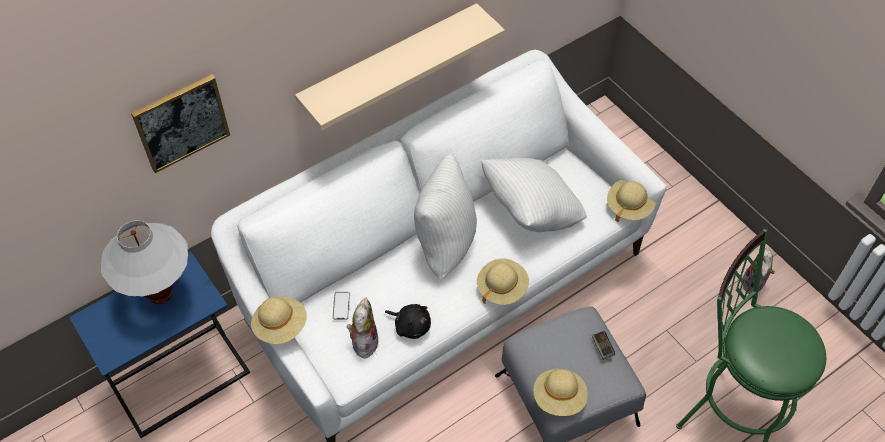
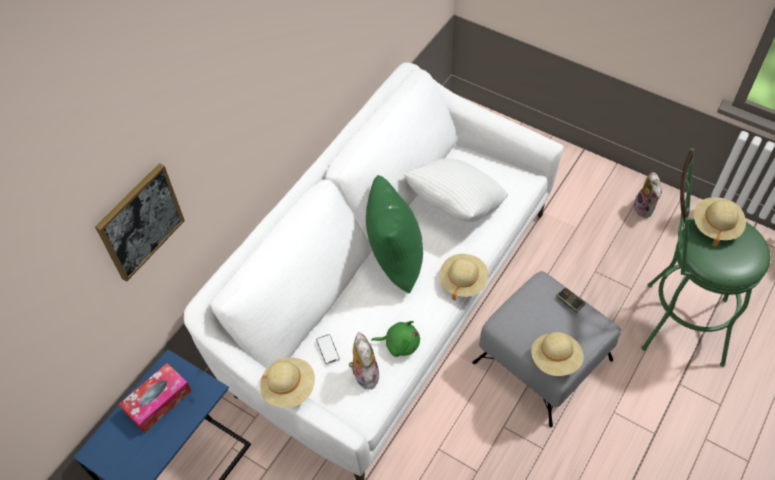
camera: 20 degrees left, 0 degrees up
white table lamp [101,221,188,304] -> tissue box [119,363,191,433]
beige shelf [295,3,505,130] -> none
black plush toy [385,304,431,339] -> green plush toy [371,321,420,357]
white pillow [414,153,477,280] -> green pillow [366,175,423,293]
beige hat [607,180,656,222] -> beige hat moved to [694,197,746,246]

